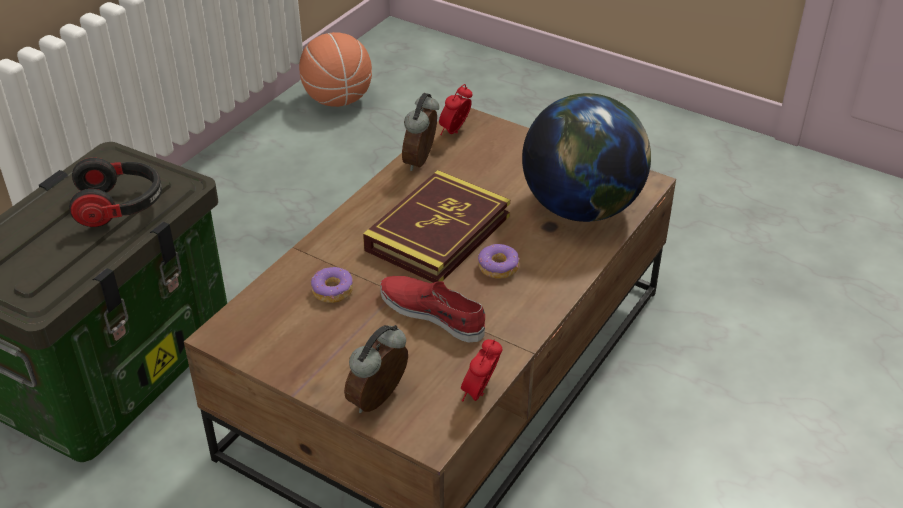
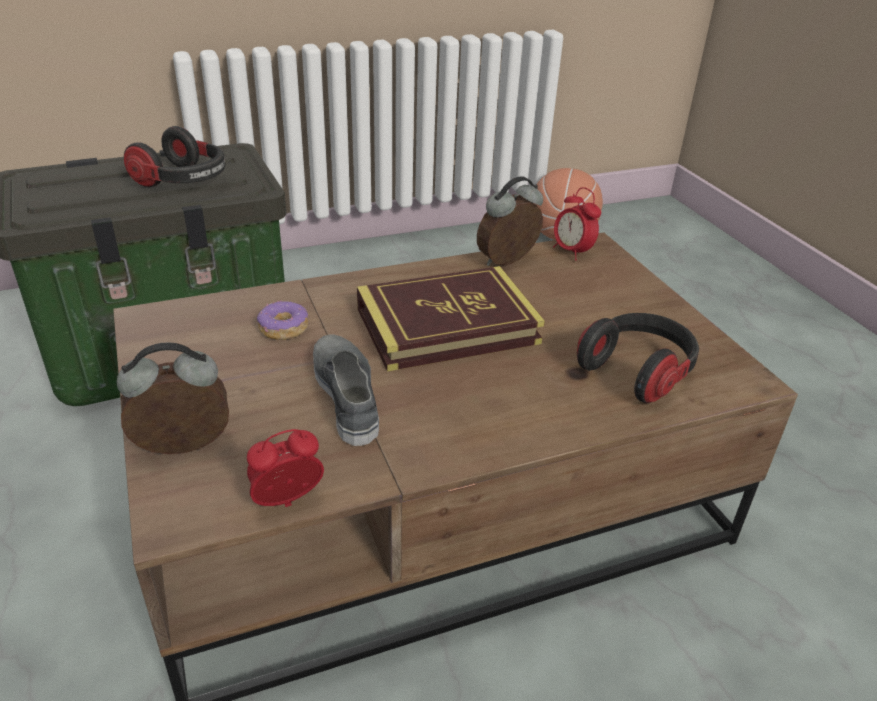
camera: 35 degrees right, 5 degrees down
red shoe [380,276,485,342] -> grey shoe [313,335,379,446]
alarm clock [439,84,472,135] -> alarm clock turned 105 degrees counterclockwise [553,187,601,261]
donut [478,244,519,279] -> none
globe [522,93,651,222] -> headphones [577,313,699,403]

